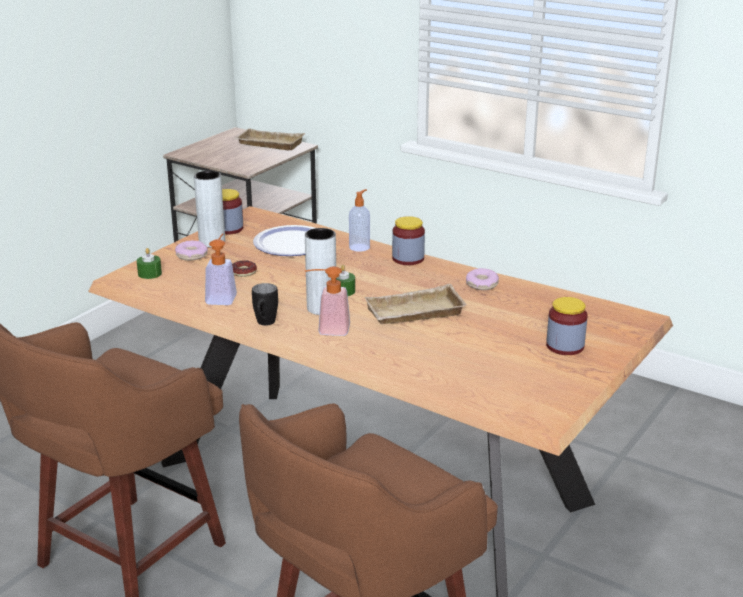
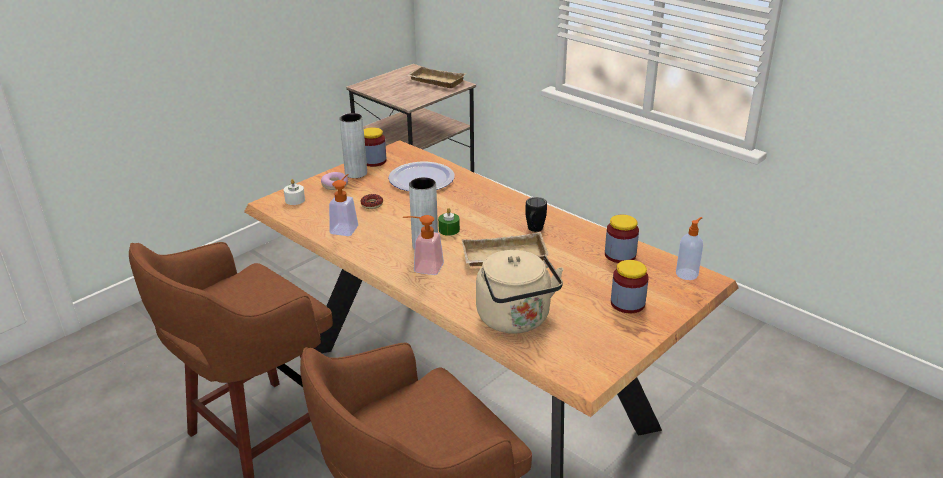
camera: 10 degrees right, 5 degrees up
green candle [137,248,162,279] -> white candle [284,179,305,205]
black mug [252,283,278,326] -> black mug moved to [525,197,547,232]
soap dispenser [349,189,370,252] -> soap dispenser moved to [676,217,703,280]
jar [392,216,425,265] -> jar moved to [605,215,639,263]
donut [466,268,499,290] -> none
none -> beige kettle [476,250,563,333]

